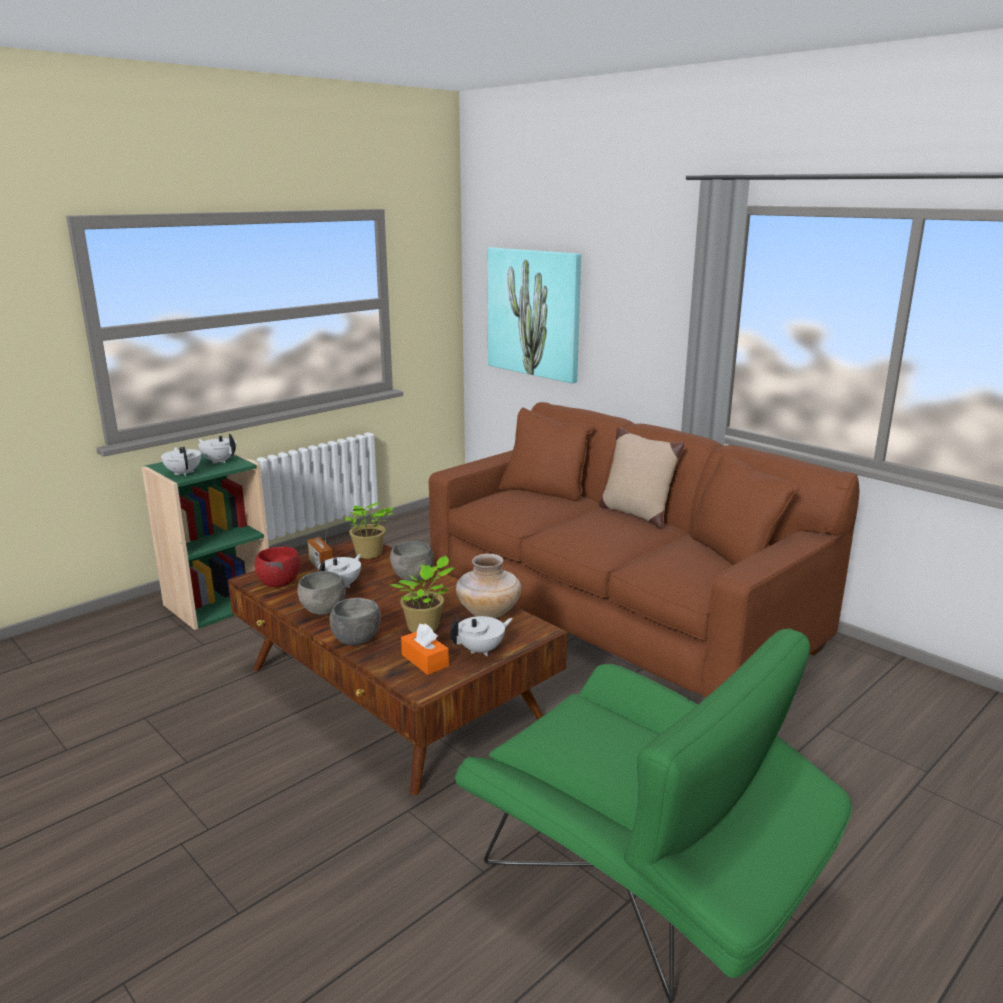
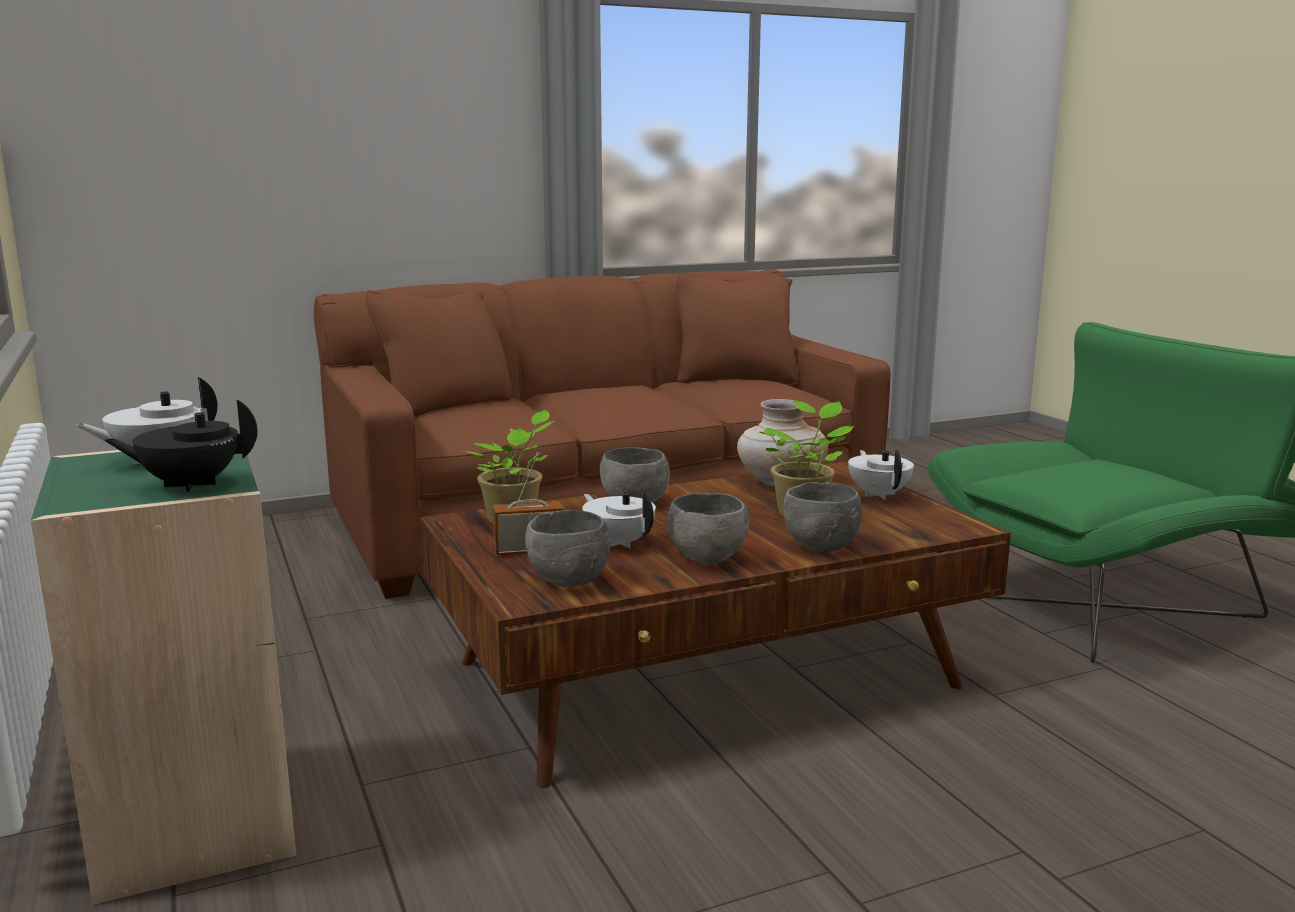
camera: 70 degrees left, 5 degrees down
white teapot [161,446,201,476] -> black teapot [104,399,258,492]
red bowl [255,546,300,587] -> grey bowl [525,510,610,587]
orange tissue box [401,624,449,675] -> none
picture [487,247,581,383] -> none
beige pillow [599,427,685,529] -> none

